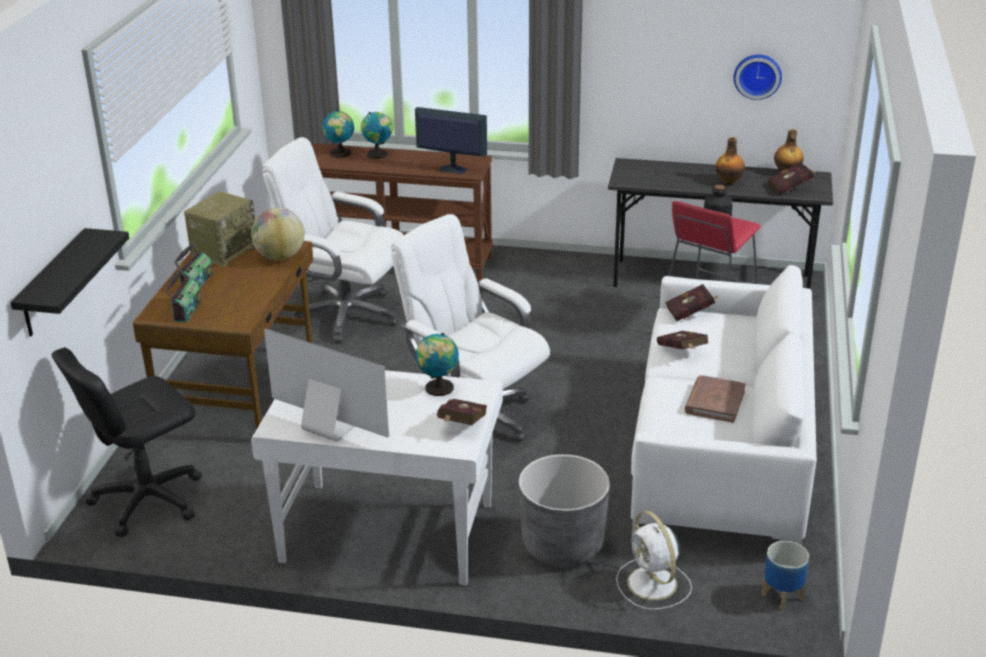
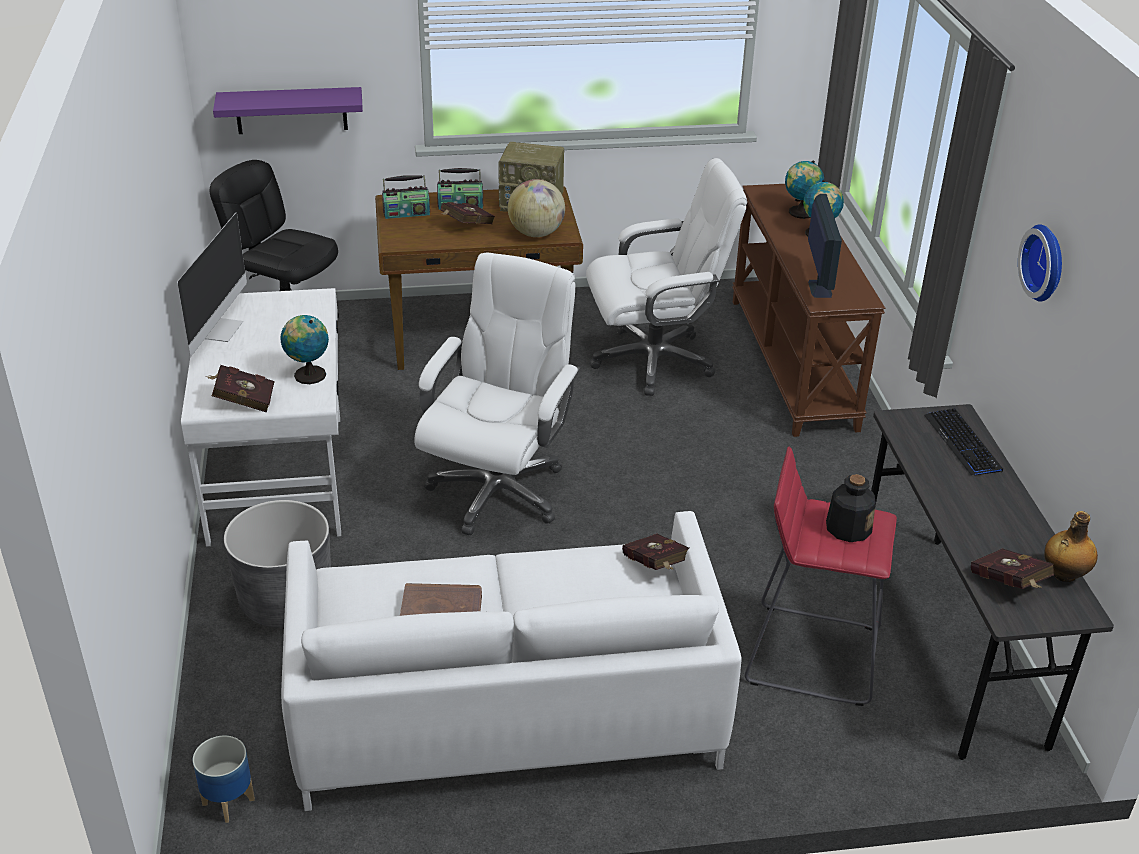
camera: 70 degrees right, 5 degrees up
black shelf [10,228,129,337] -> purple shelf [213,87,363,134]
white office chair [262,137,404,343] -> white office chair turned 75 degrees clockwise [586,158,747,396]
white fan [616,511,692,610] -> none
red book [657,331,709,349] -> red book moved to [441,202,495,224]
bottle [715,137,745,185] -> none
wall clock [734,54,782,100] -> wall clock moved to [1018,224,1062,302]
none -> keyboard [924,408,1003,476]

